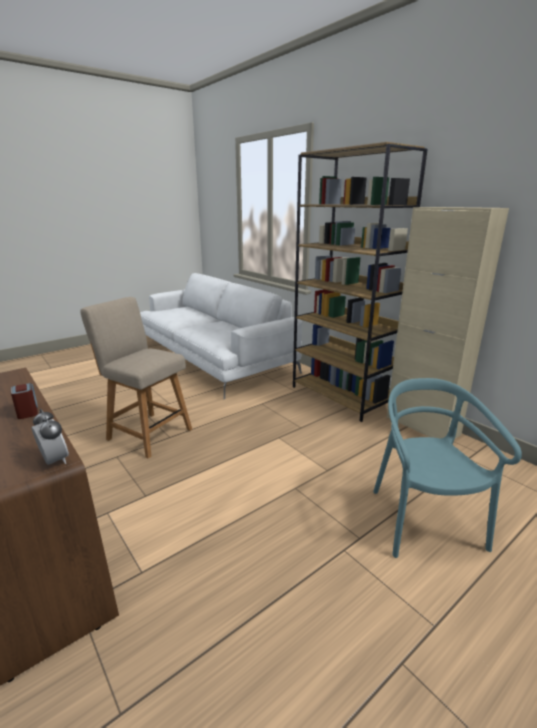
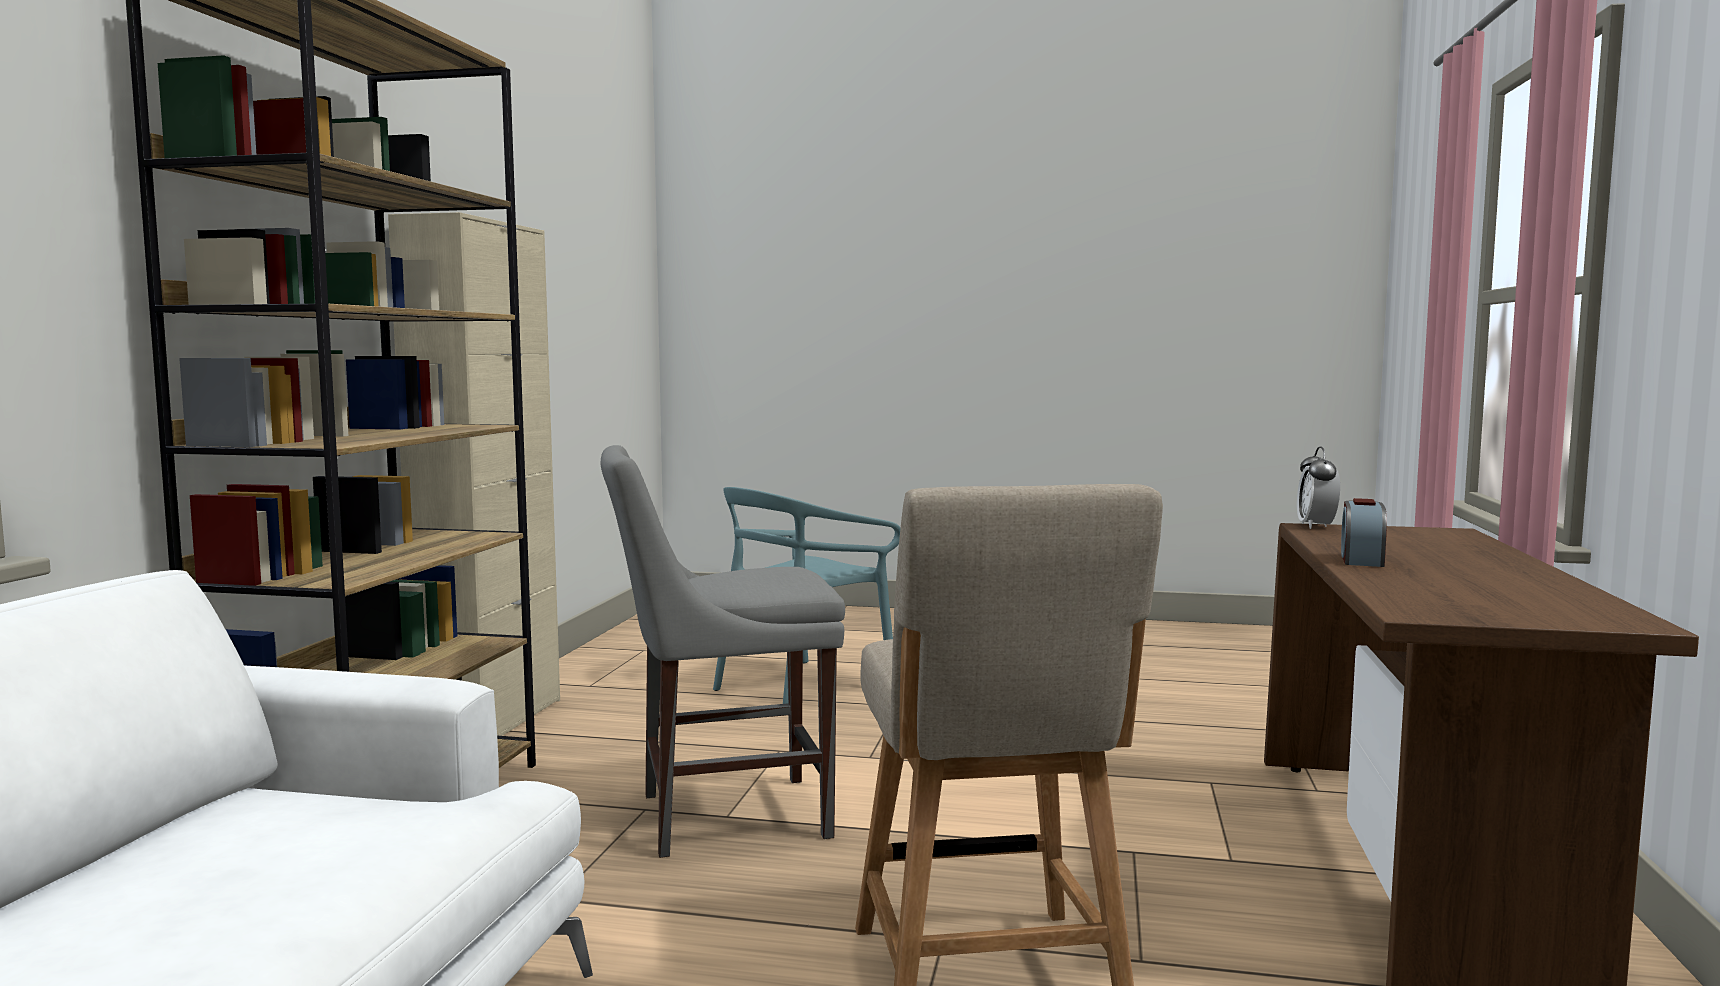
camera: 130 degrees left, 15 degrees down
none -> grey chair [601,445,845,858]

